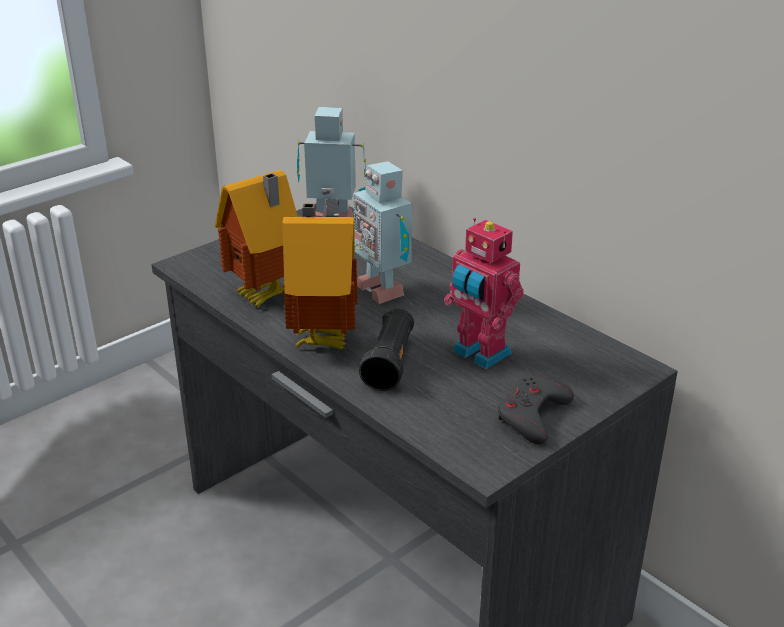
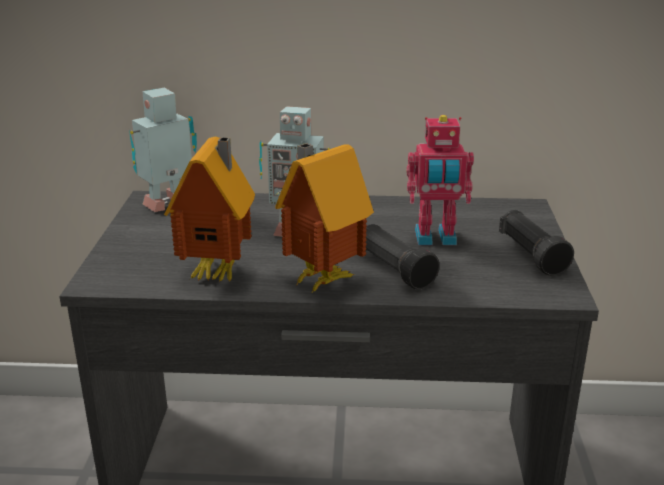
camera: 45 degrees left, 5 degrees down
grey game controller [498,376,574,444] -> black flashlight [499,210,574,276]

